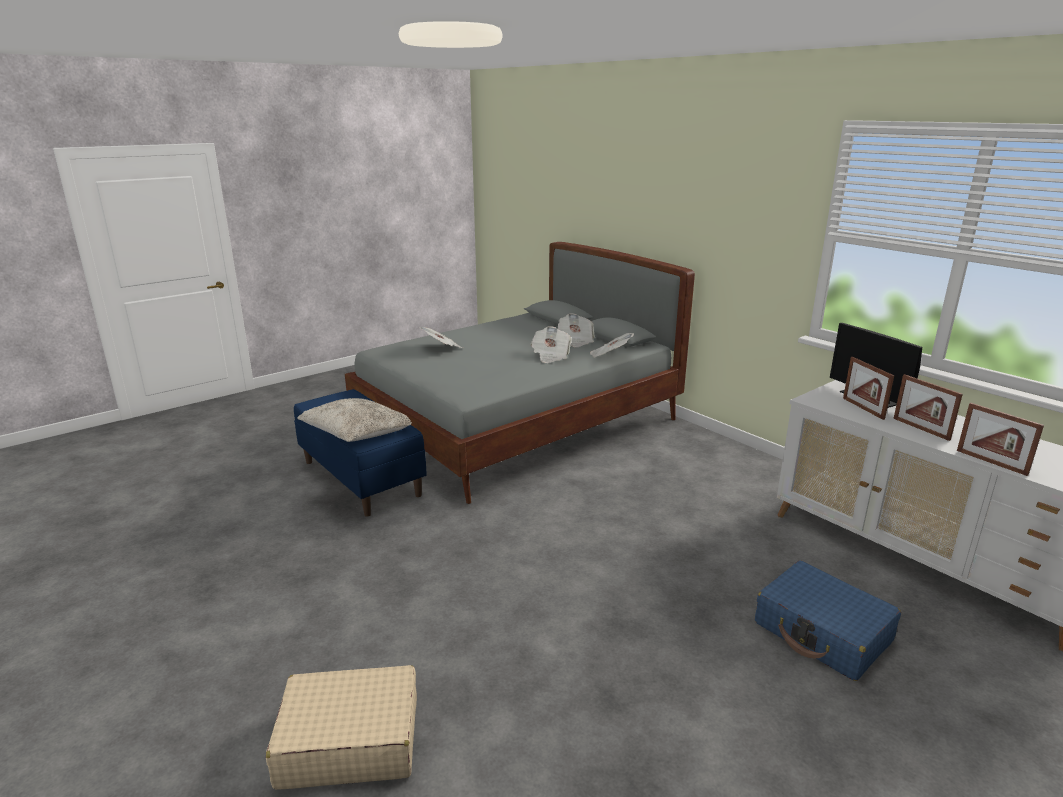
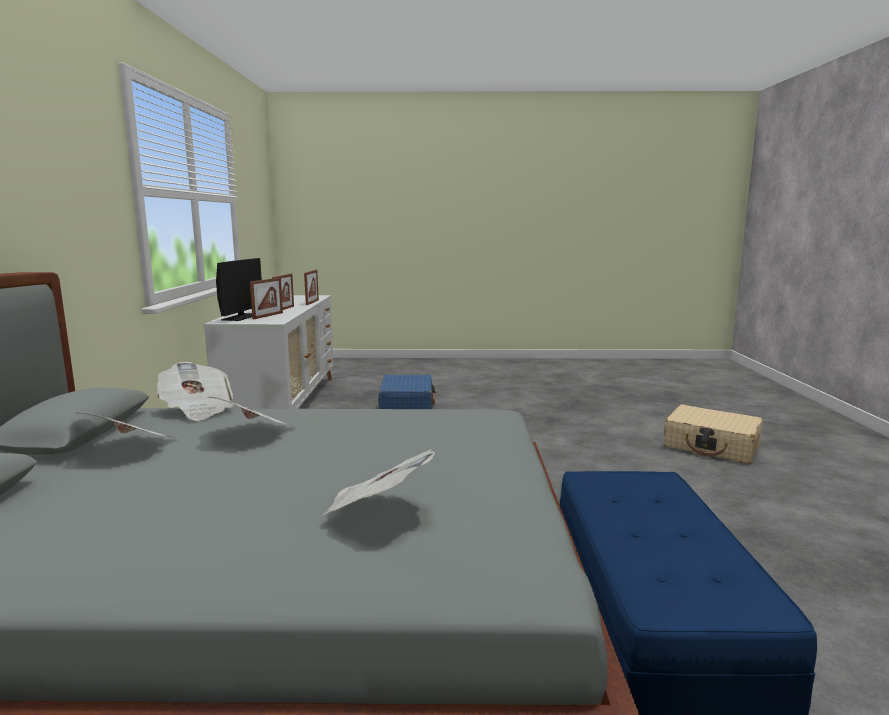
camera: 140 degrees left, 10 degrees down
beige pillow [297,398,412,442] -> none

